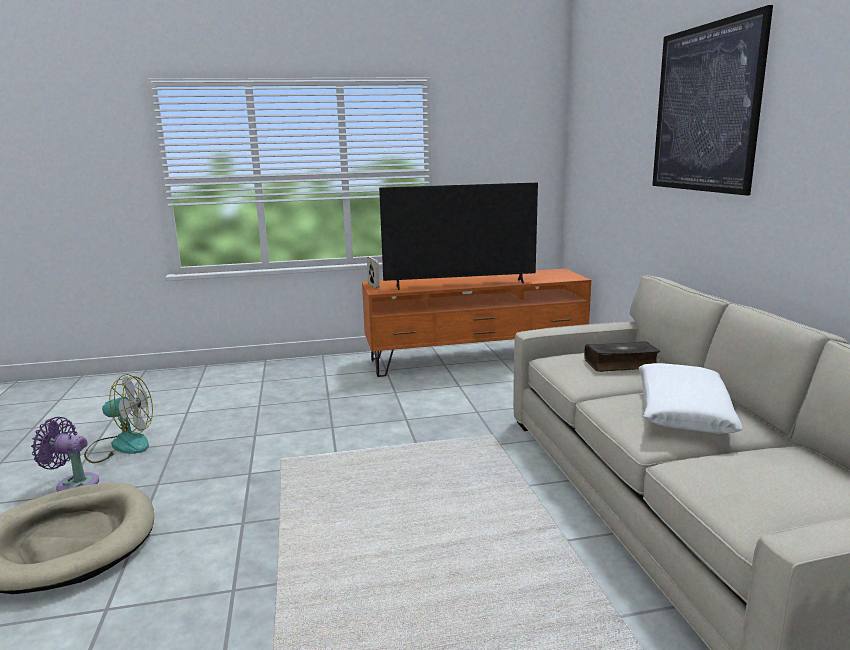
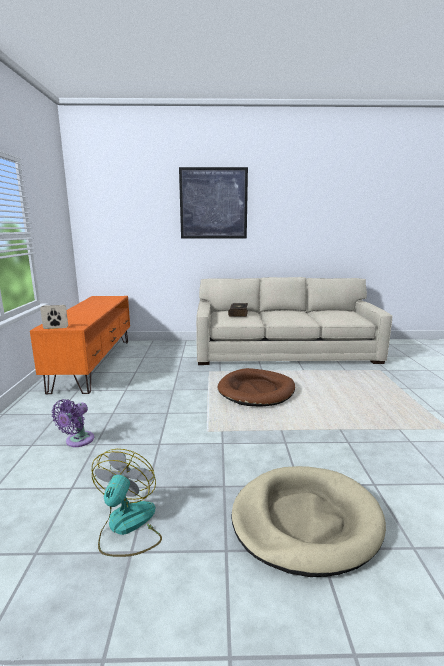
camera: 80 degrees left, 0 degrees up
purple fan [31,417,99,492] -> purple fan moved to [52,399,94,447]
television [379,183,538,290] -> none
white pillow [639,363,743,434] -> none
none -> brown dog bed [218,368,295,407]

